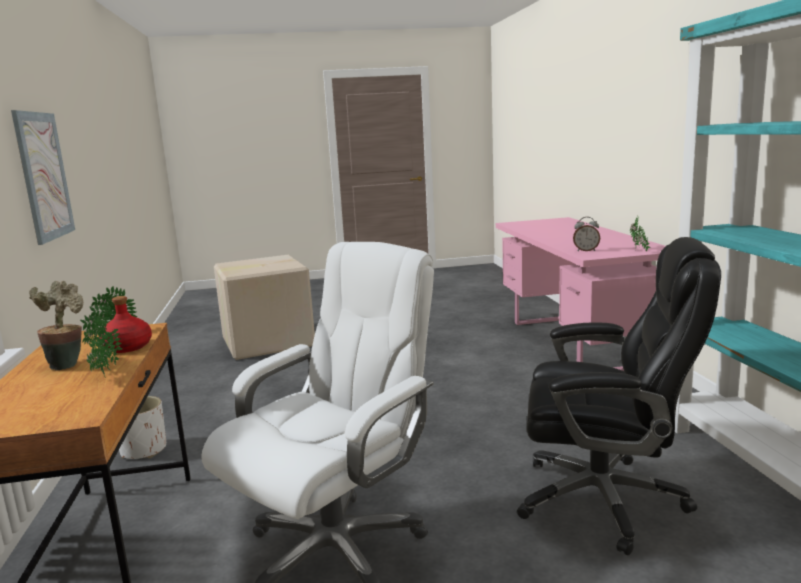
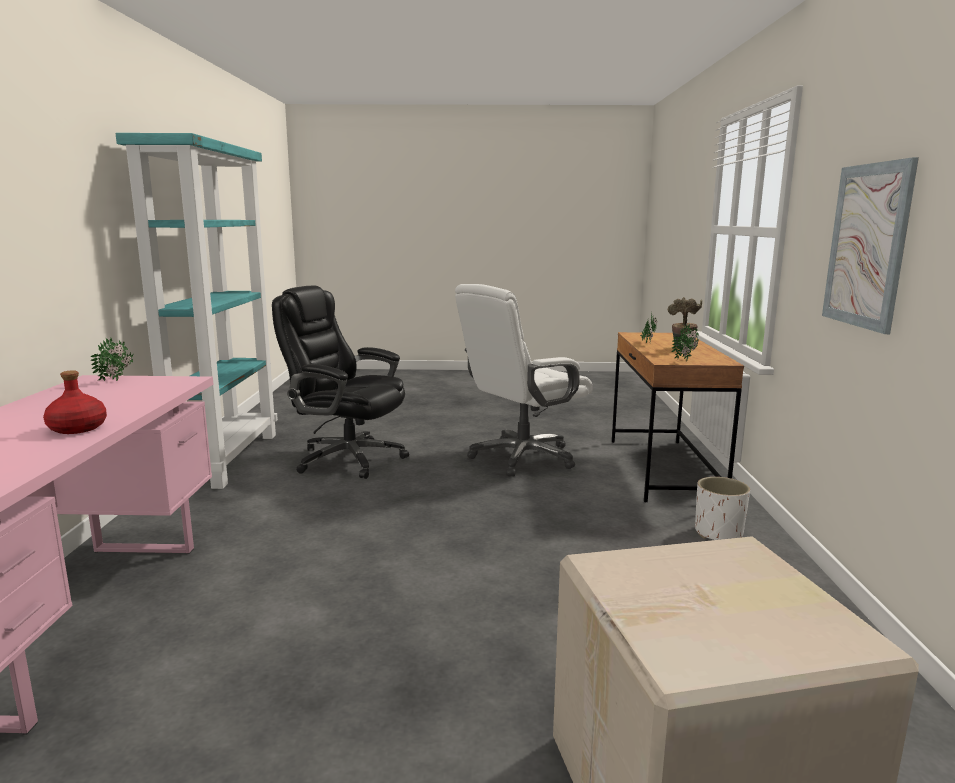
camera: 170 degrees left, 0 degrees up
red bottle [99,296,152,353] -> red bottle moved to [43,371,107,434]
alarm clock [573,217,600,251] -> none

